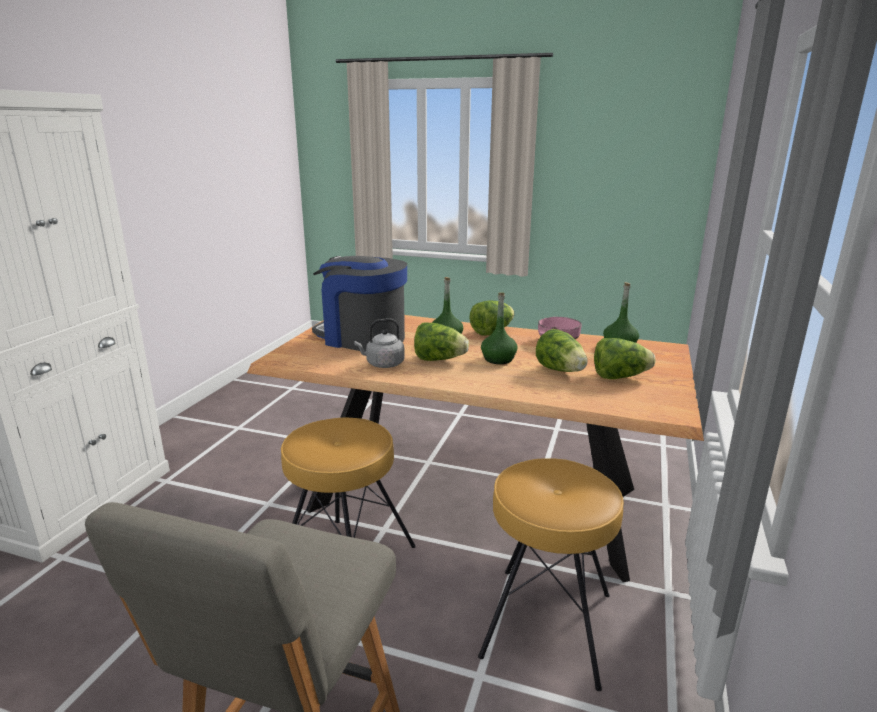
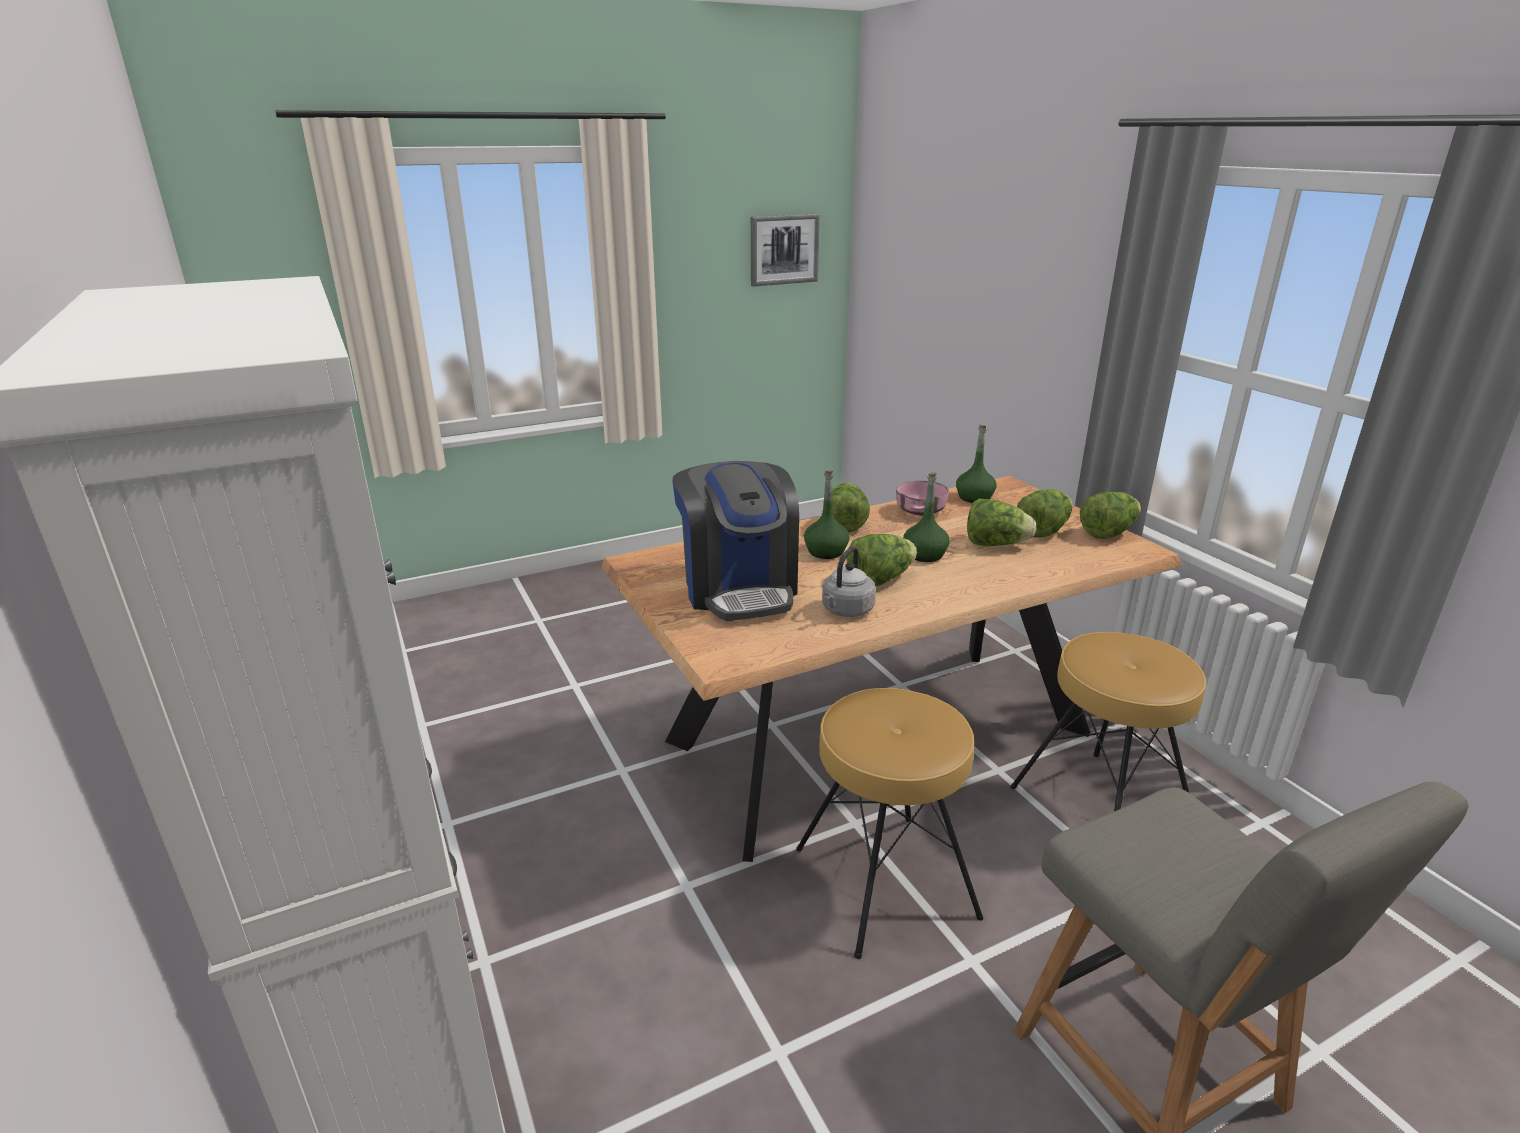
camera: 45 degrees left, 5 degrees up
coffee machine [312,256,407,351] -> coffee machine turned 90 degrees counterclockwise [672,461,799,621]
none -> picture [751,214,820,287]
none -> lettuce [1080,492,1141,539]

